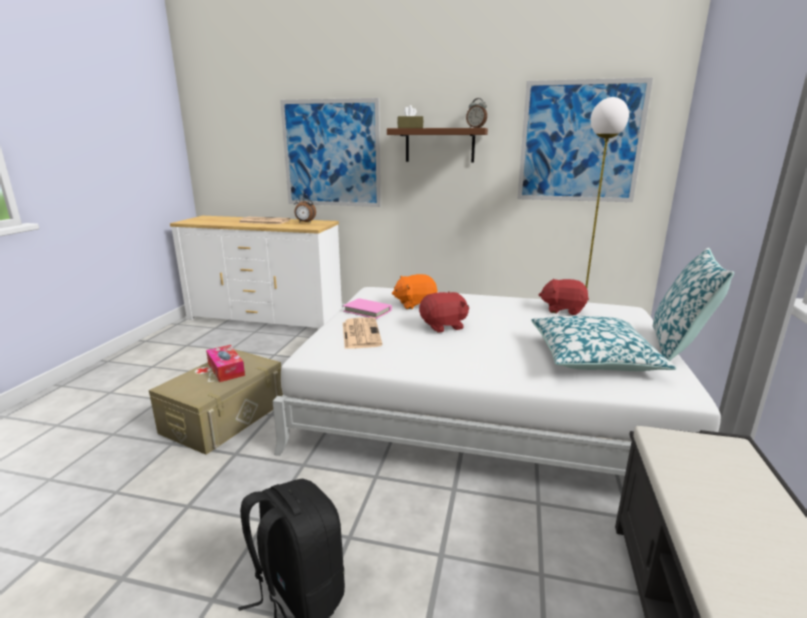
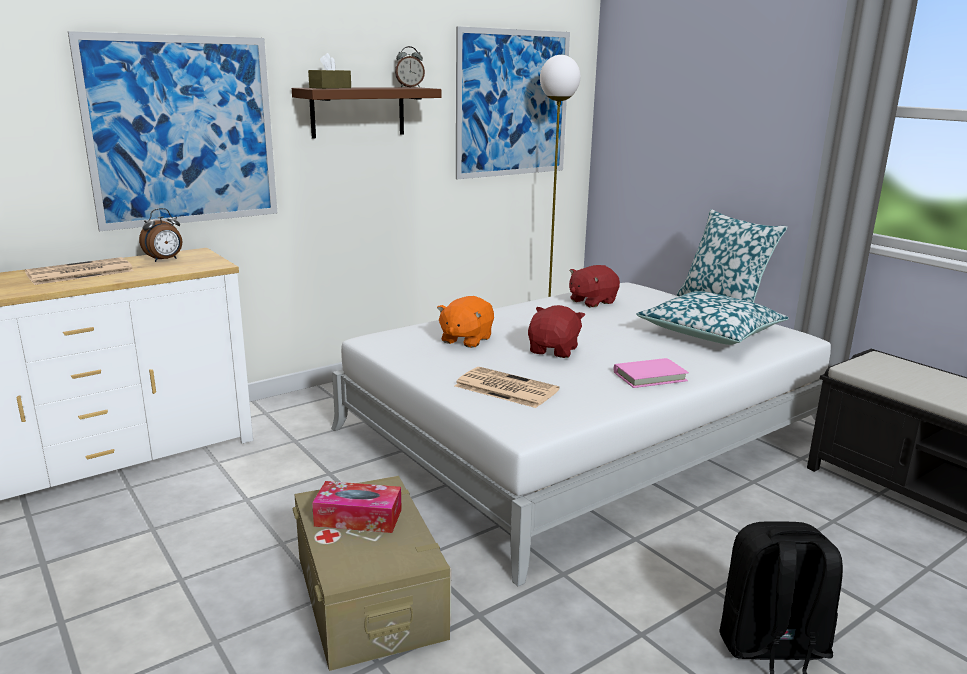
camera: 50 degrees left, 0 degrees up
pink book [343,298,392,319] -> pink book moved to [614,358,689,388]

